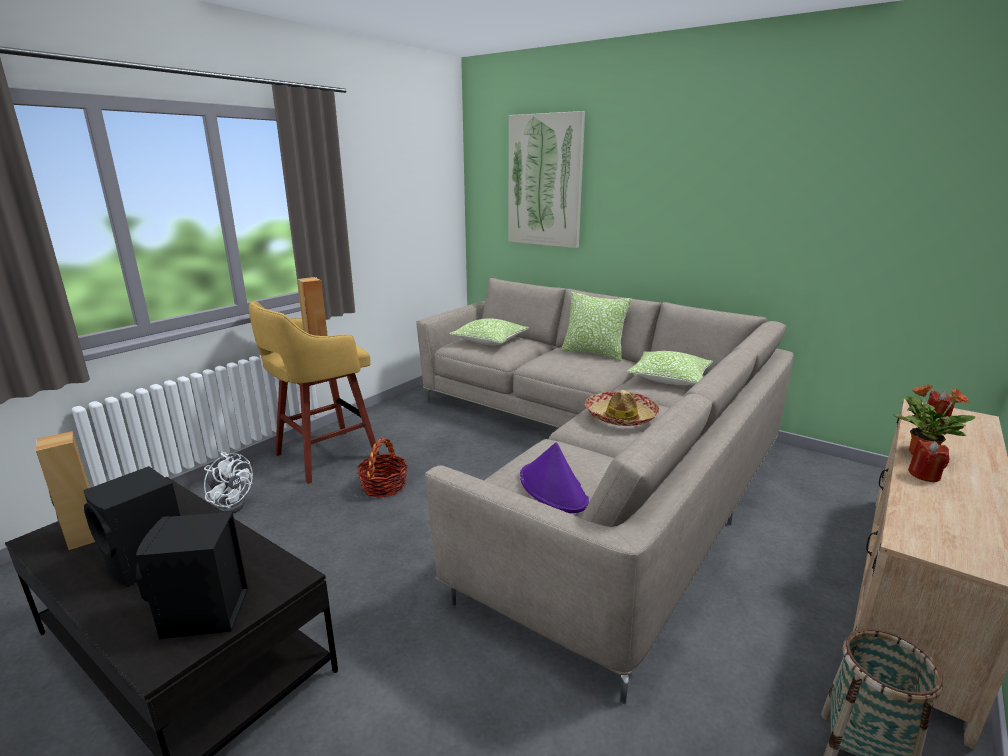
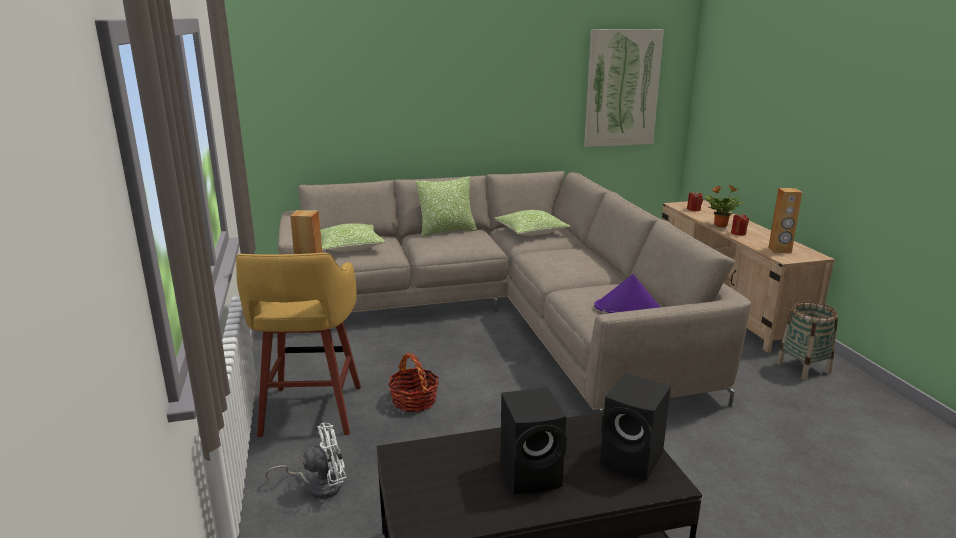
camera: 50 degrees left, 0 degrees up
brown speaker [36,431,95,550] -> brown speaker moved to [768,188,803,253]
picture [508,111,585,248] -> picture moved to [584,29,664,147]
hat [585,390,660,426] -> none

